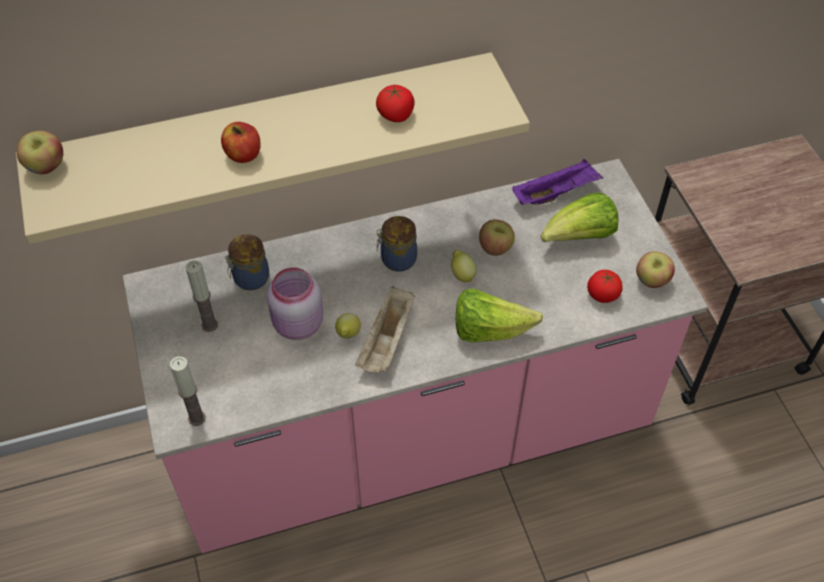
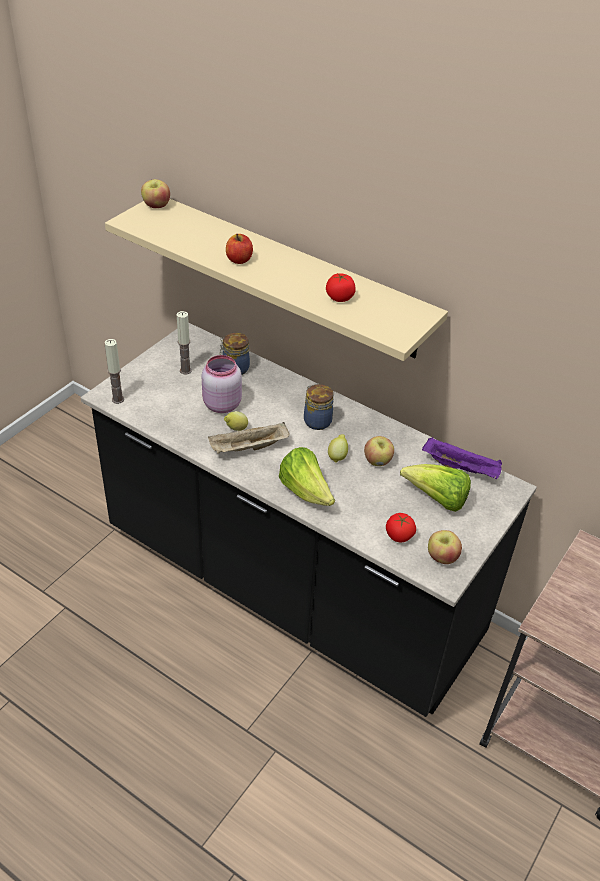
camera: 50 degrees right, 10 degrees down
pink counter [123,159,708,553] -> black counter [81,323,537,717]

